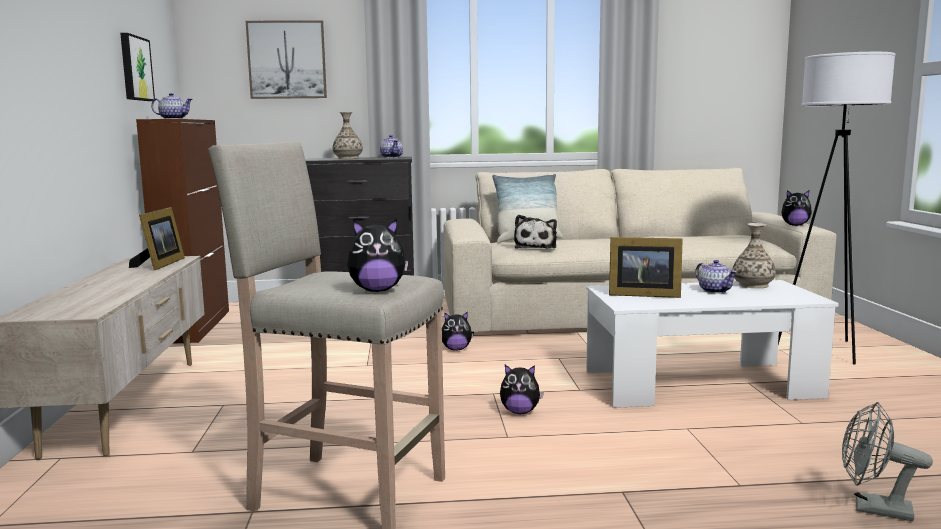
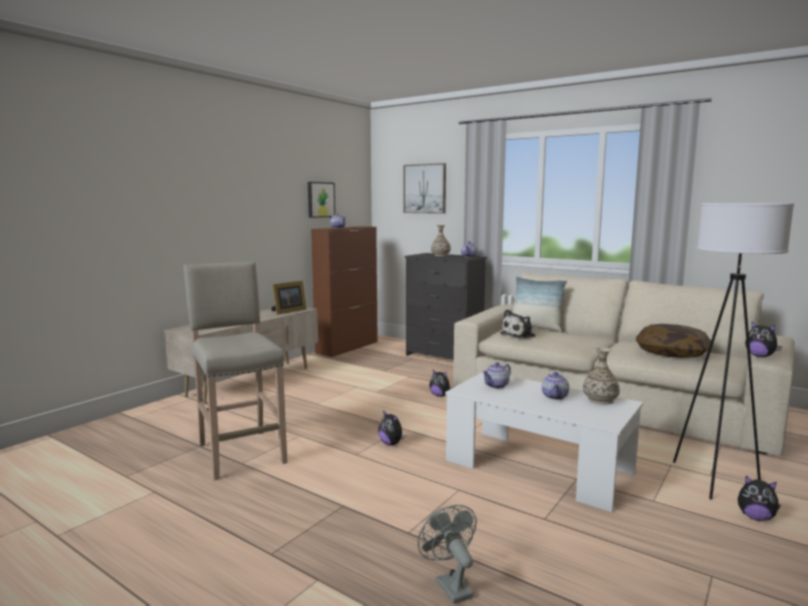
camera: 40 degrees right, 0 degrees up
plush toy [348,219,408,292] -> plush toy moved to [738,476,781,521]
picture frame [609,237,683,298] -> teapot [483,362,511,389]
none -> pillow [636,324,711,358]

